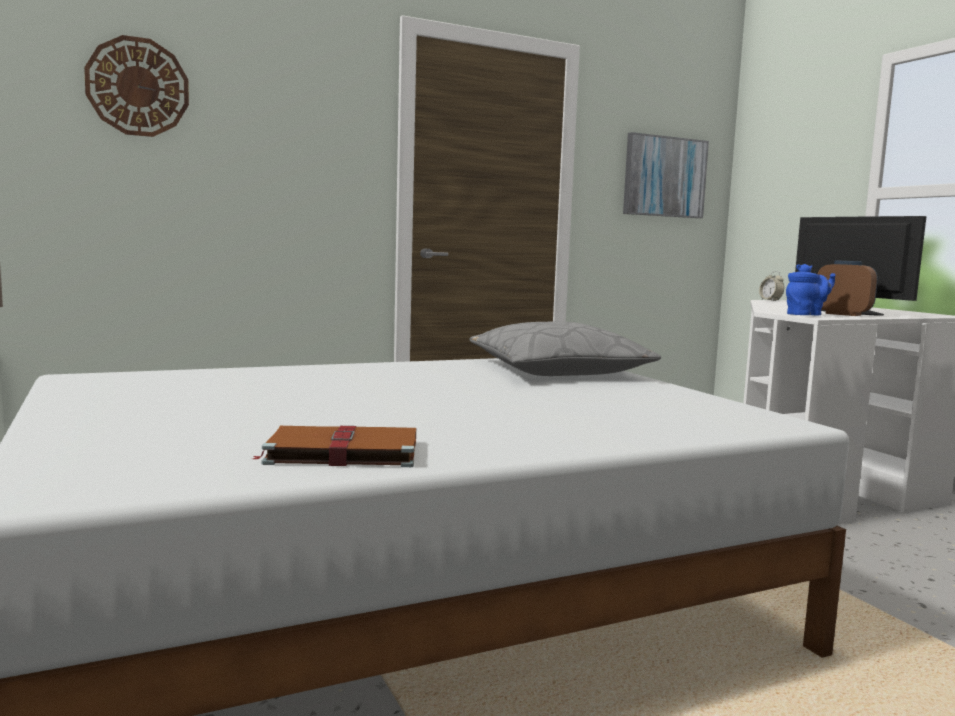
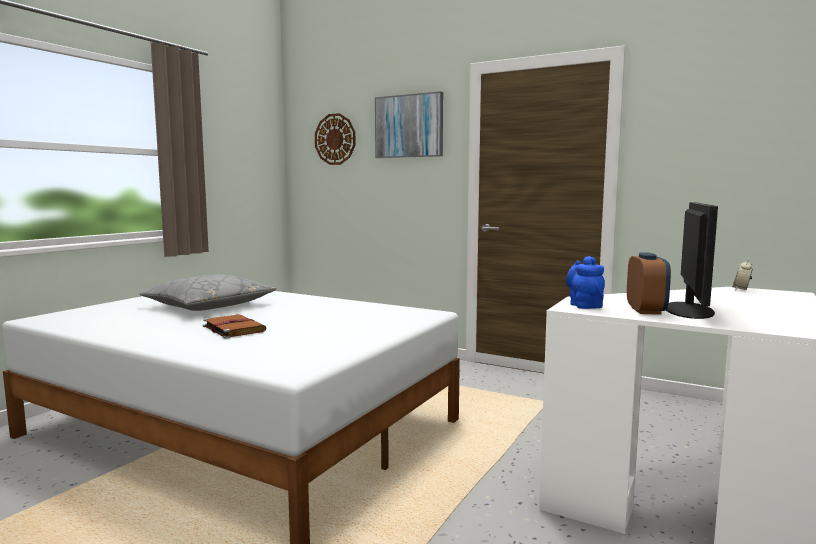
camera: 55 degrees right, 0 degrees up
brown book [253,426,416,467] -> brown book moved to [203,314,266,339]
grey pillow [469,322,661,376] -> grey pillow moved to [139,274,276,311]
picture [623,132,709,218] -> picture moved to [375,91,443,158]
blue teapot [786,264,835,315] -> blue teapot turned 135 degrees counterclockwise [566,256,605,309]

